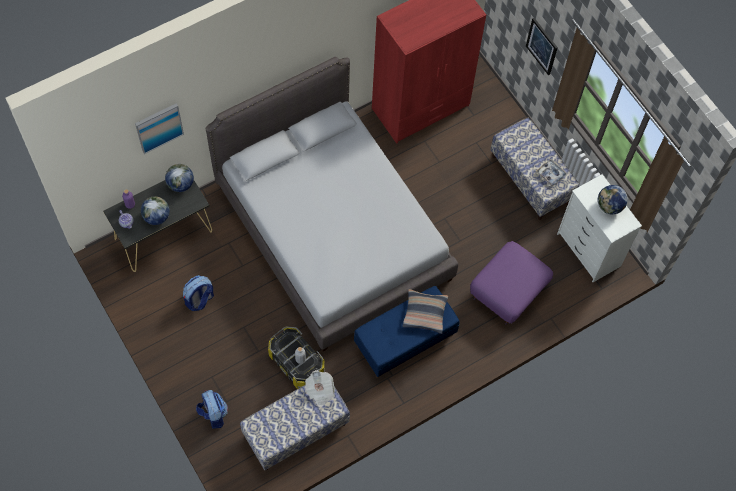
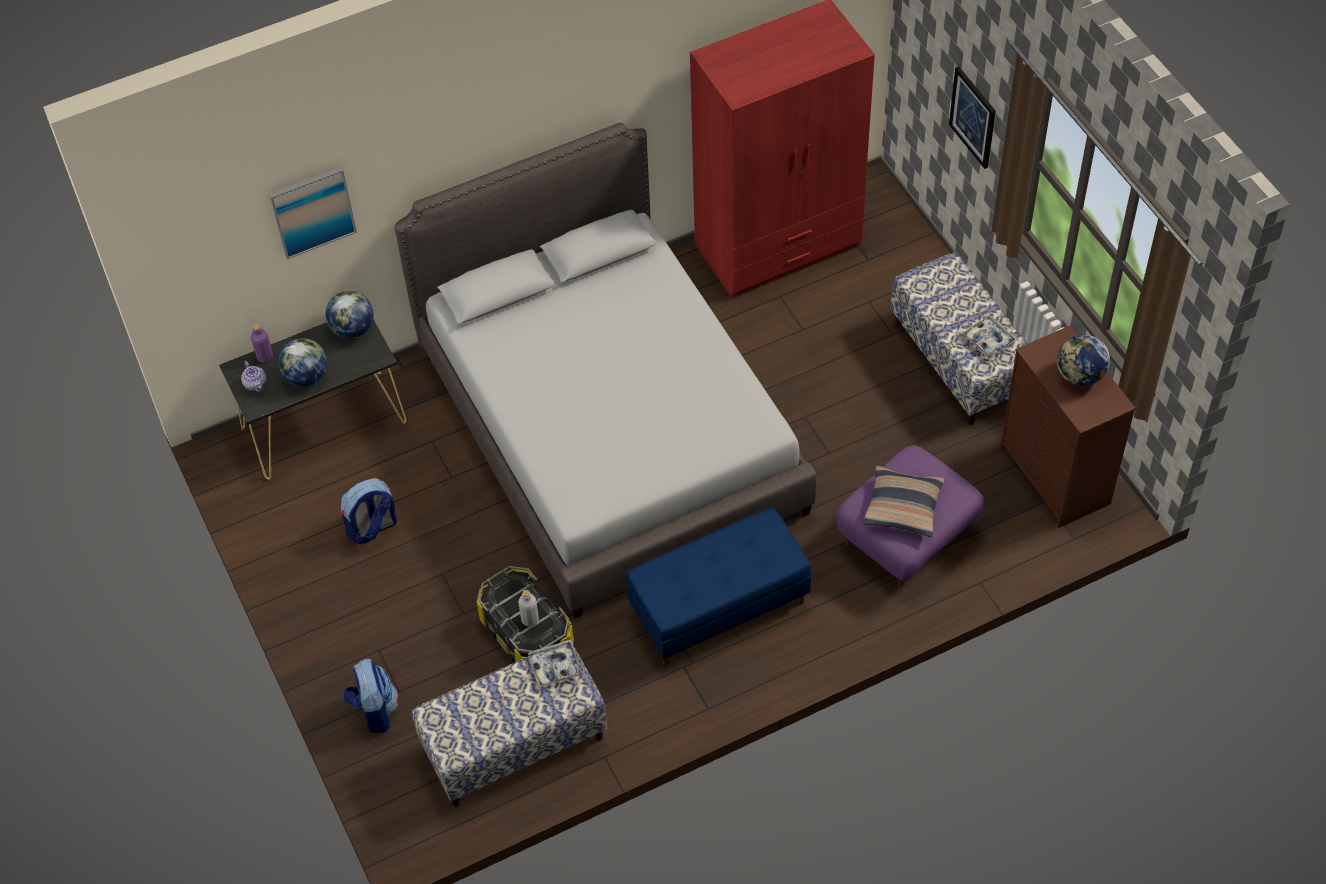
camera: 10 degrees right, 10 degrees down
newspaper [305,370,335,407] -> tray [528,640,583,688]
pillow [402,289,448,334] -> pillow moved to [863,466,945,538]
white dresser [557,174,642,282] -> brown dresser [1000,326,1136,528]

